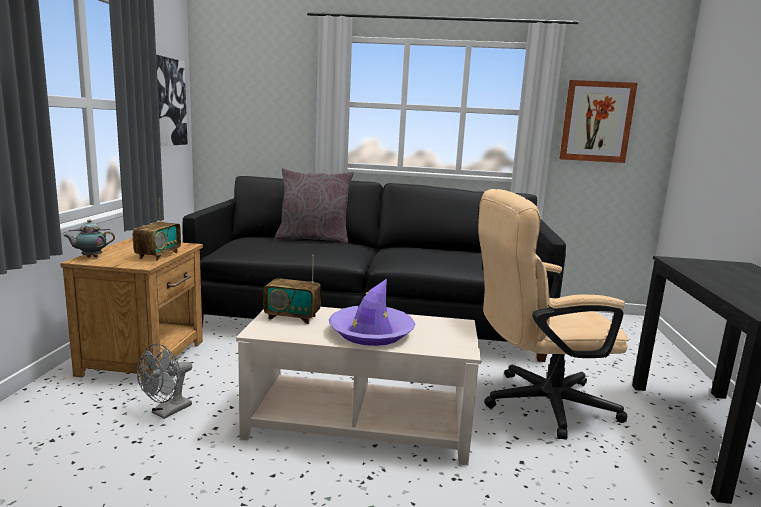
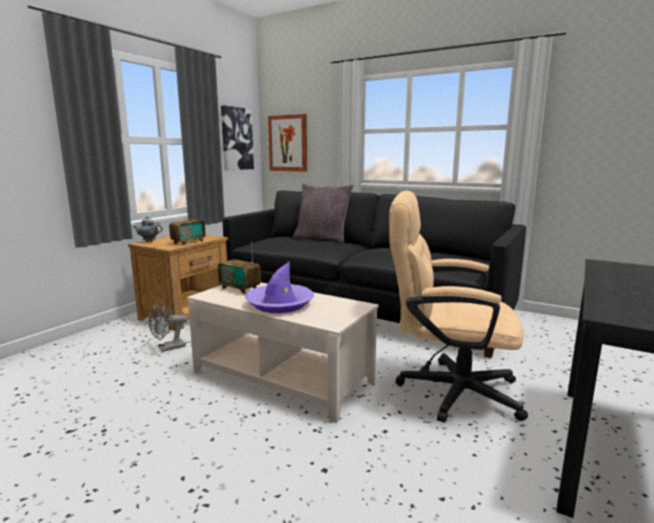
camera: 25 degrees right, 0 degrees up
picture [559,80,637,163] -> picture moved to [268,114,307,172]

